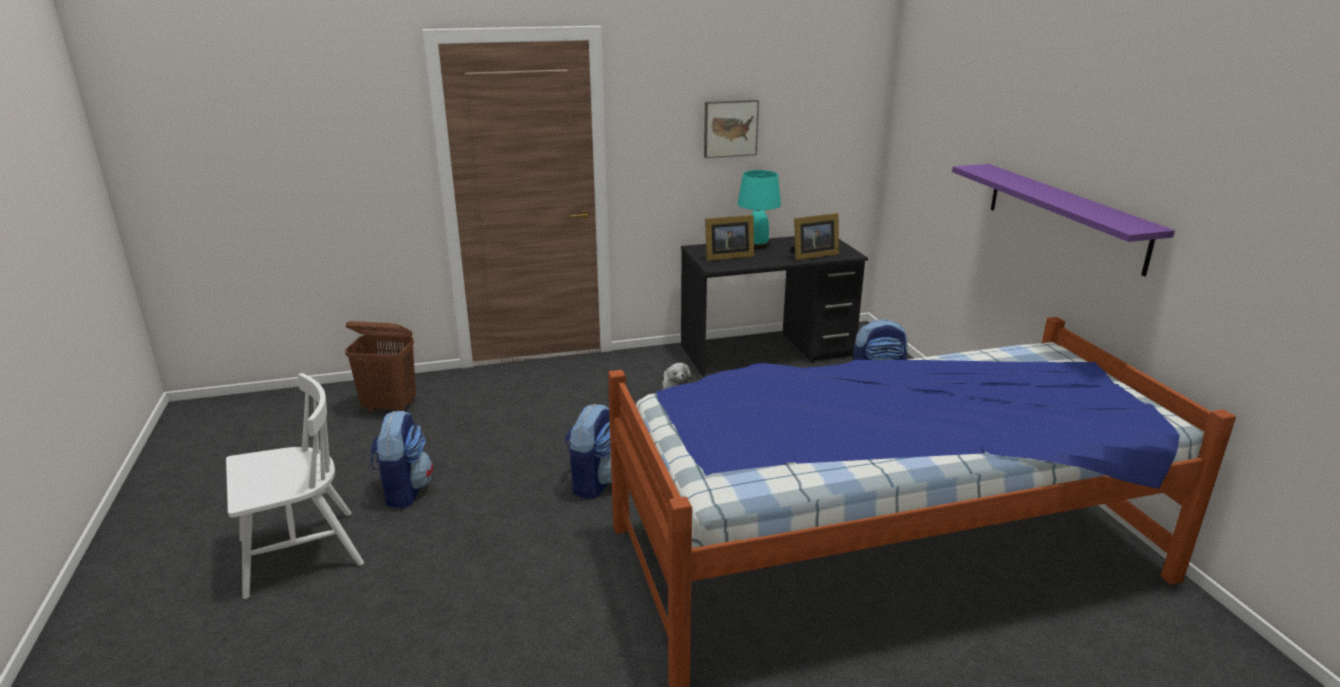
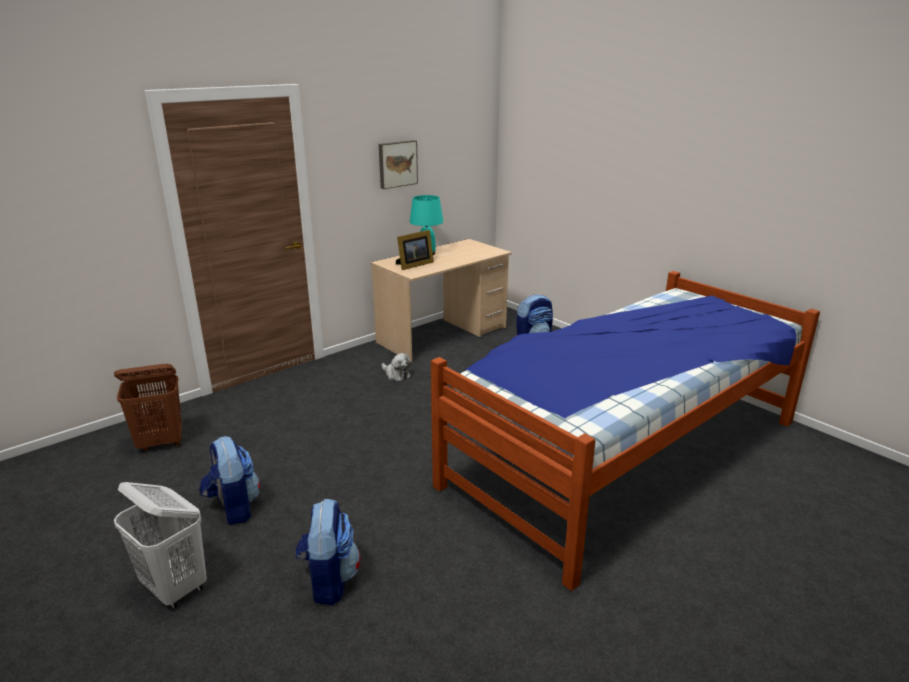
camera: 25 degrees left, 0 degrees up
white chair [226,373,364,599] -> white laundry basket [114,482,207,609]
backpack [565,403,612,500] -> backpack moved to [296,499,360,605]
black desk [681,236,868,377] -> beige desk [370,239,512,362]
picture frame [790,213,839,261] -> none
purple shelf [952,164,1175,277] -> none

